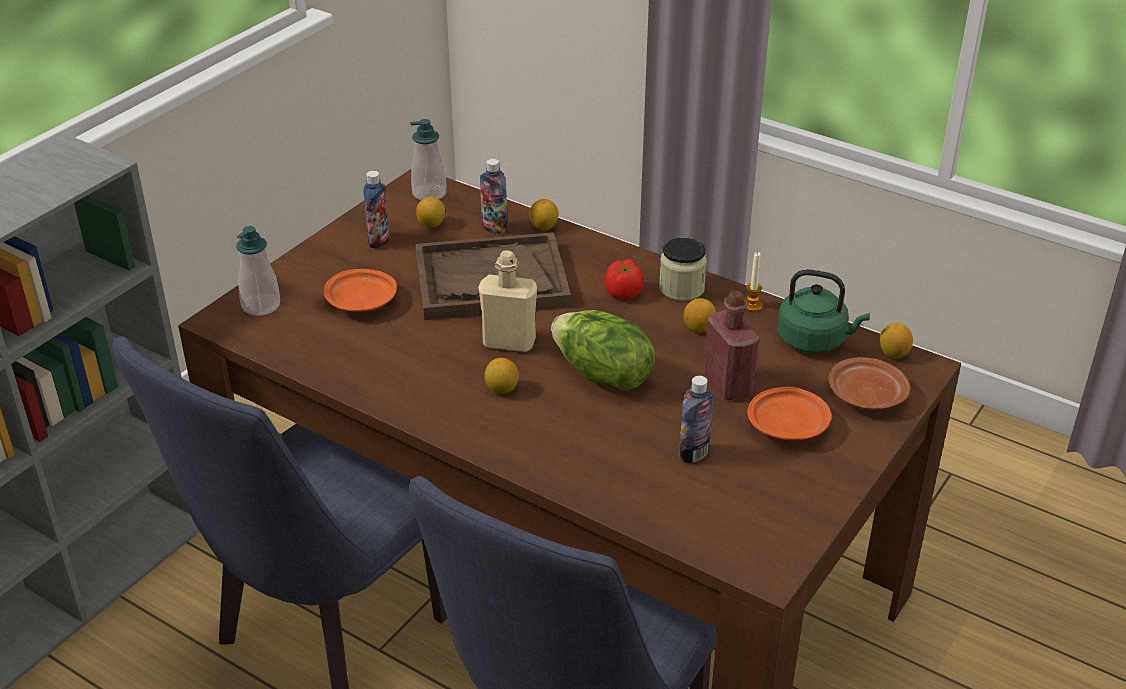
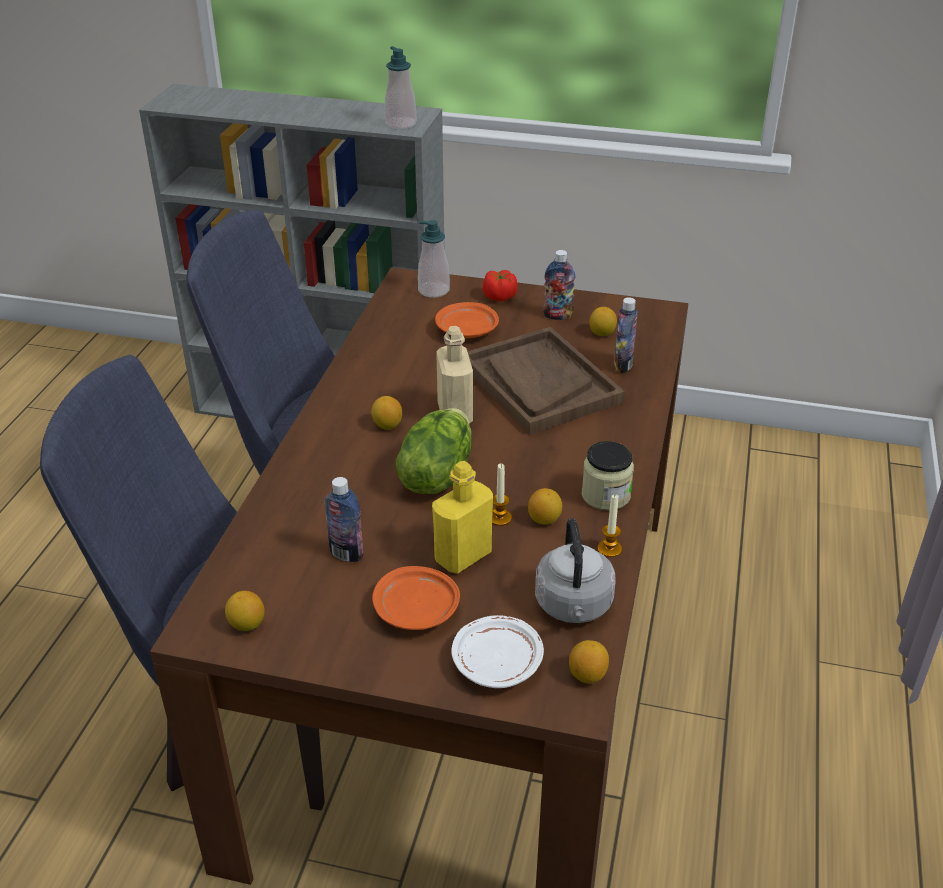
camera: 70 degrees right, 0 degrees up
soap dispenser [410,119,447,201] -> soap dispenser moved to [384,46,416,129]
lemon [529,199,559,230] -> lemon moved to [225,591,265,631]
tomato [605,259,643,299] -> tomato moved to [483,270,517,302]
red bottle [704,290,760,400] -> yellow bottle [432,461,493,574]
green kettle [777,269,870,354] -> grey kettle [535,518,616,623]
brown plate [828,357,910,410] -> white plate [452,615,544,688]
none -> candle [492,463,512,526]

